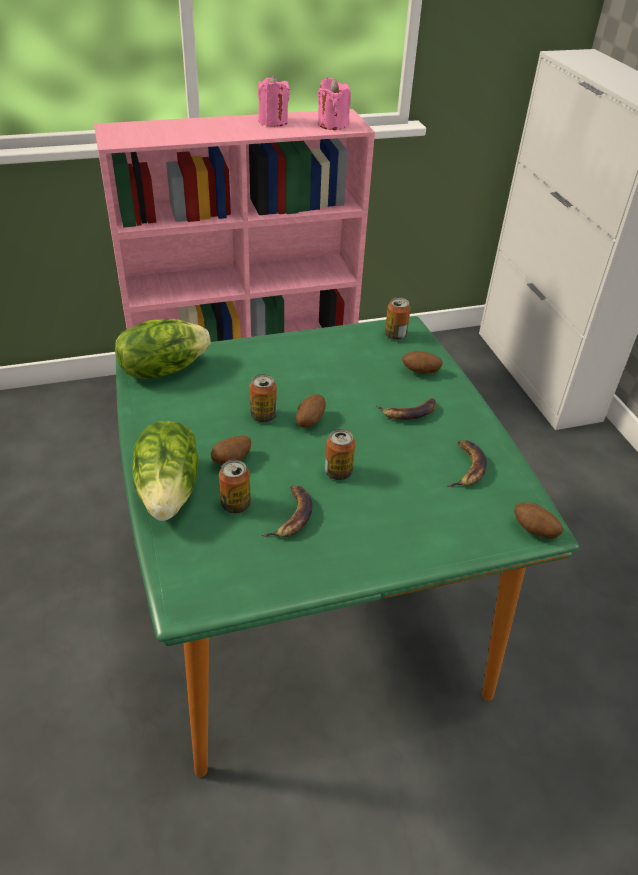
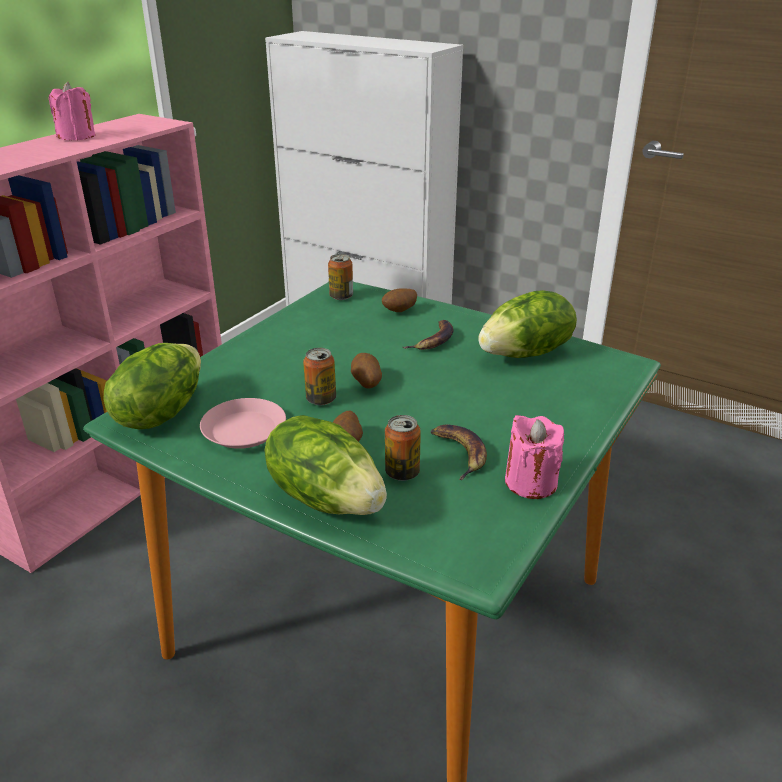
camera: 40 degrees left, 10 degrees down
pink candle [318,78,351,130] -> pink candle moved to [505,415,564,499]
can [325,429,355,480] -> none
banana [447,440,487,487] -> lettuce [478,290,577,358]
potato [514,502,564,539] -> none
none -> pink plate [200,398,286,449]

